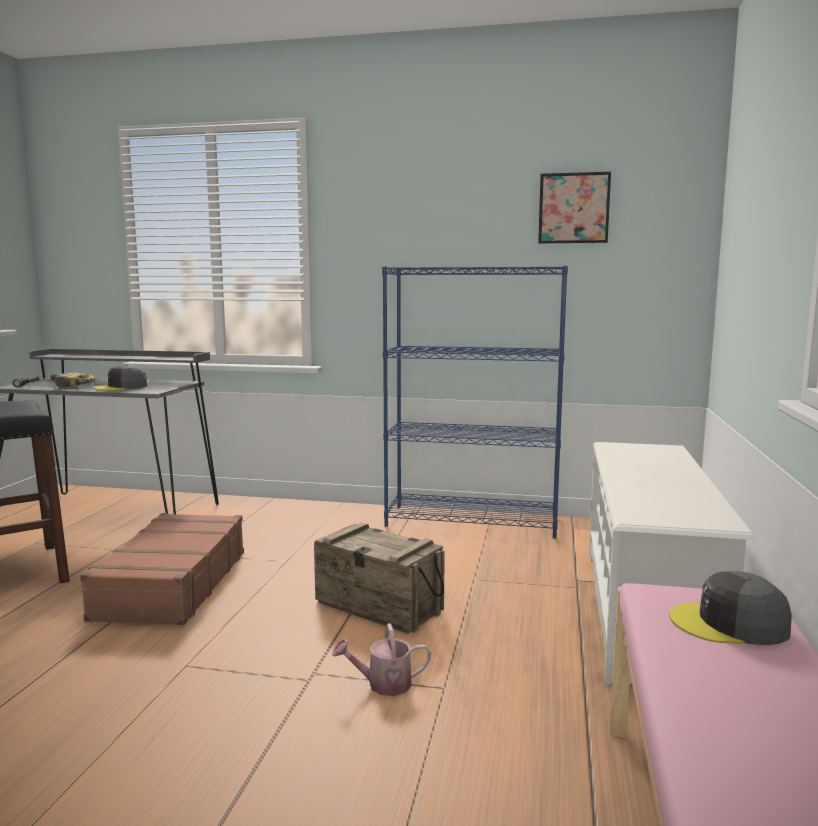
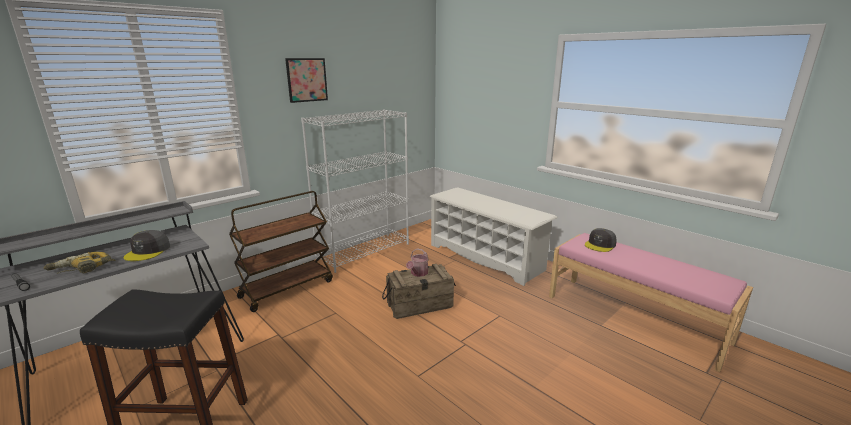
camera: 55 degrees left, 10 degrees up
brown suitcase [80,513,244,625] -> none
watering can [332,623,431,696] -> watering can moved to [406,248,429,277]
blue bookcase [382,266,568,539] -> white bookcase [301,109,409,273]
picture [538,172,611,243] -> picture moved to [285,58,328,103]
none -> brown cart [229,191,333,312]

